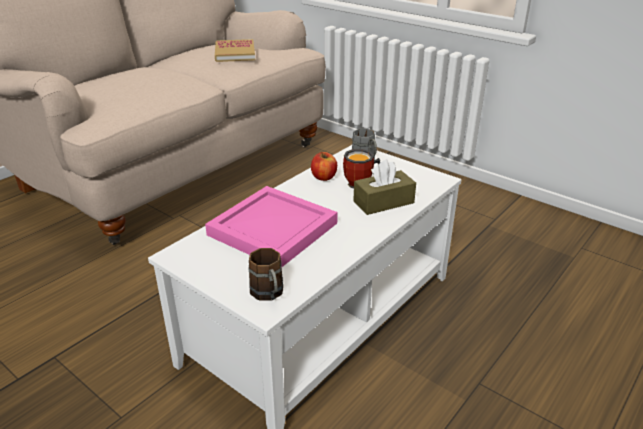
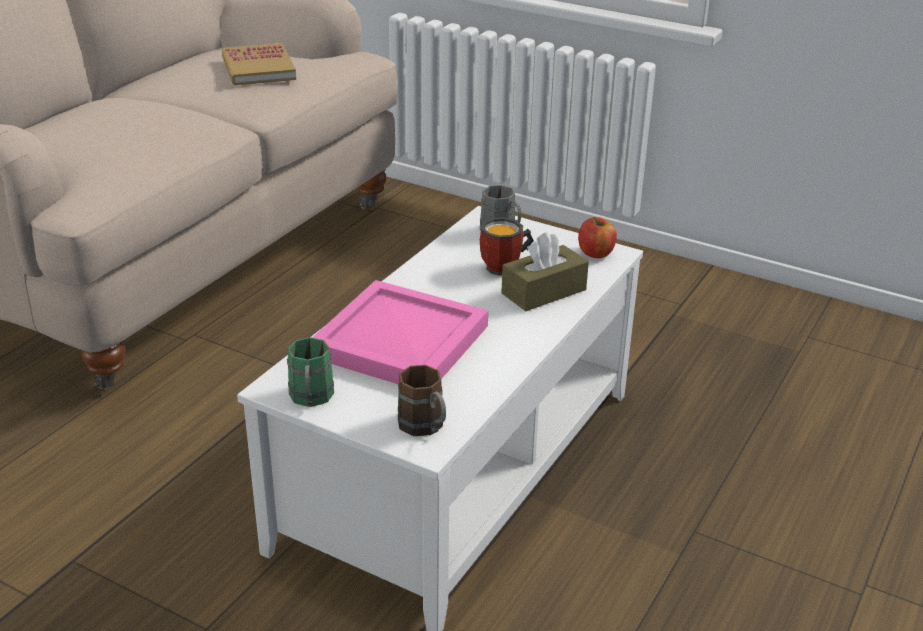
camera: 10 degrees left, 0 degrees up
apple [311,152,337,181] -> apple moved to [578,217,617,258]
none -> green mug [287,337,334,407]

